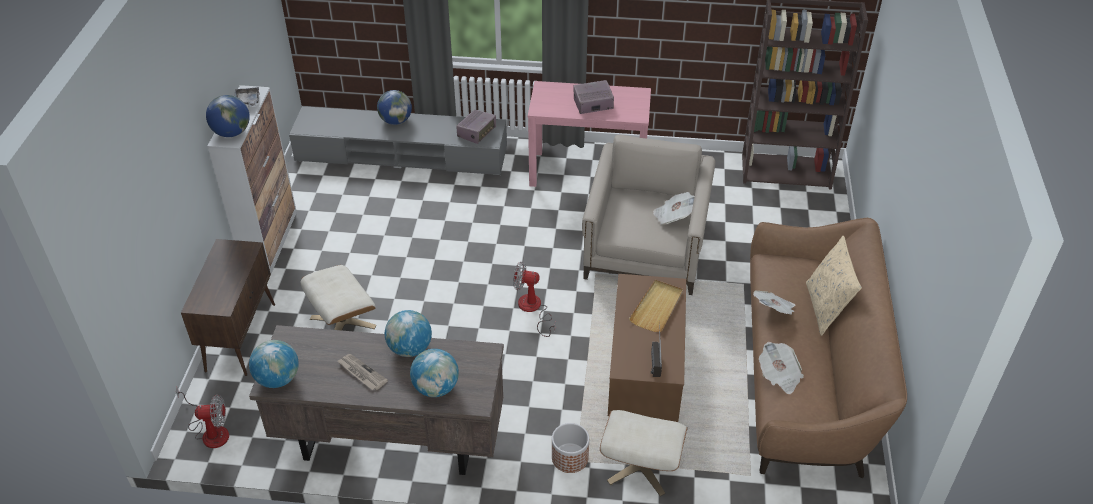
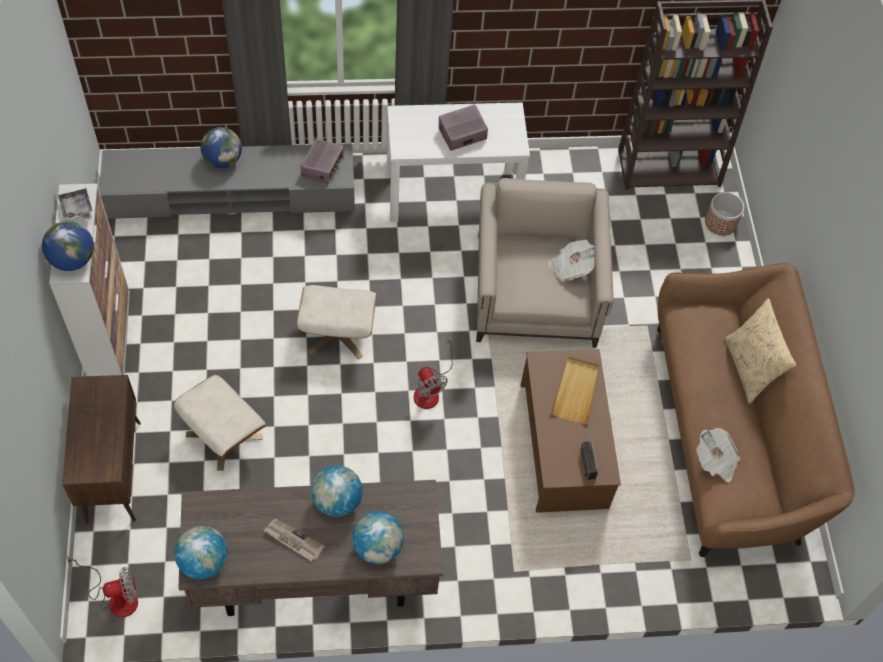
camera: 15 degrees left, 15 degrees up
fan [513,262,556,337] -> fan turned 120 degrees counterclockwise [414,337,453,409]
pink console table [528,81,651,187] -> white console table [387,102,530,222]
planter [552,423,589,473] -> planter moved to [705,192,744,236]
beige ottoman [600,410,688,496] -> beige ottoman moved to [297,285,377,359]
newspaper [753,291,795,315] -> none

